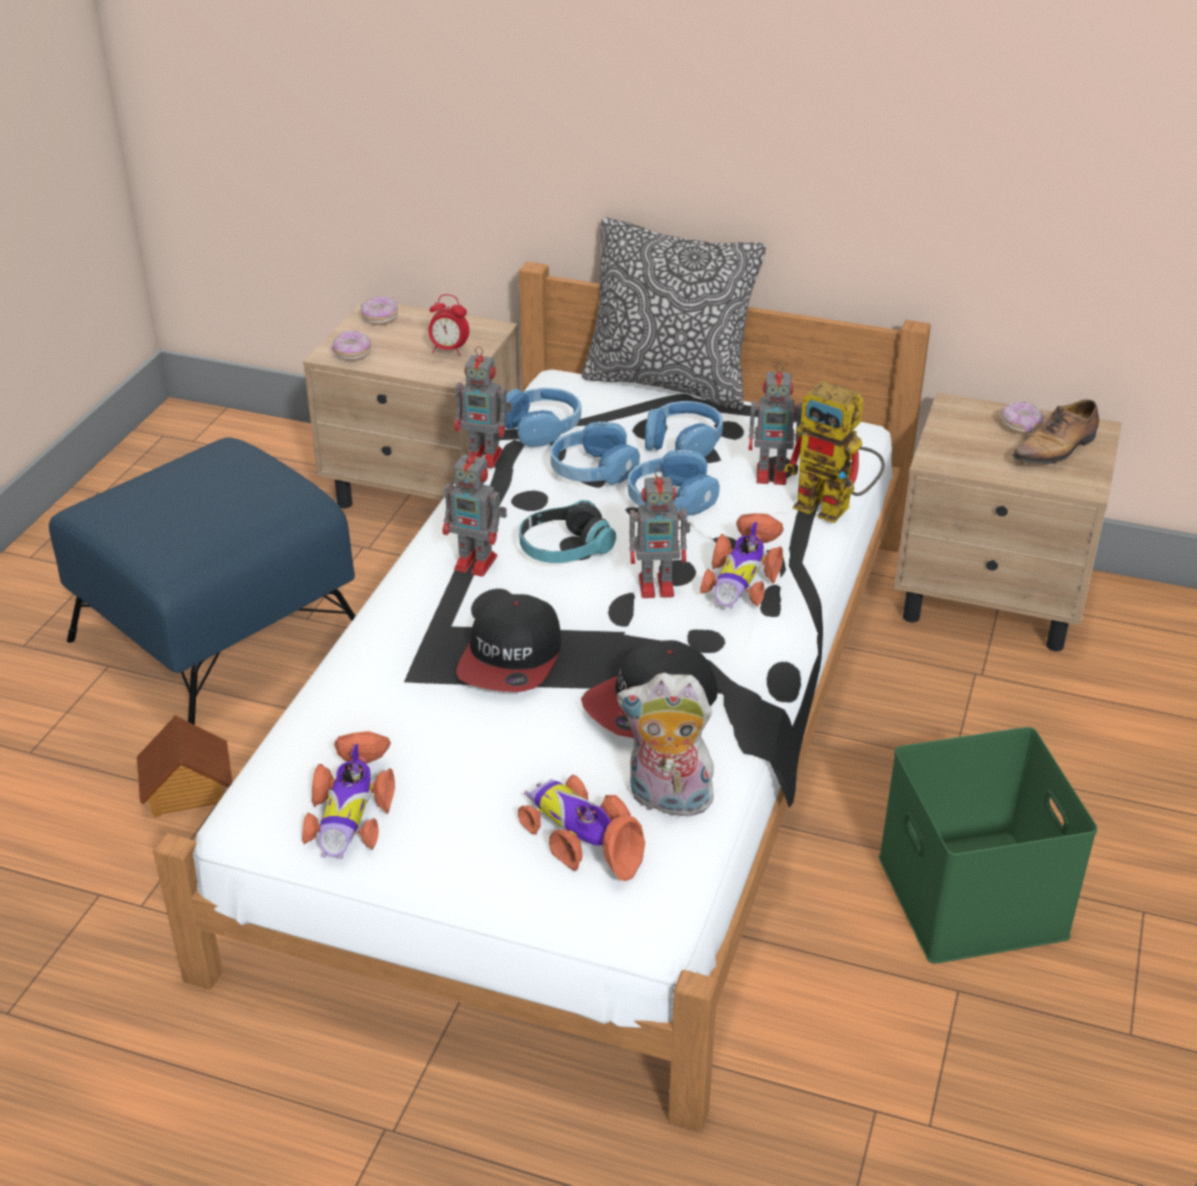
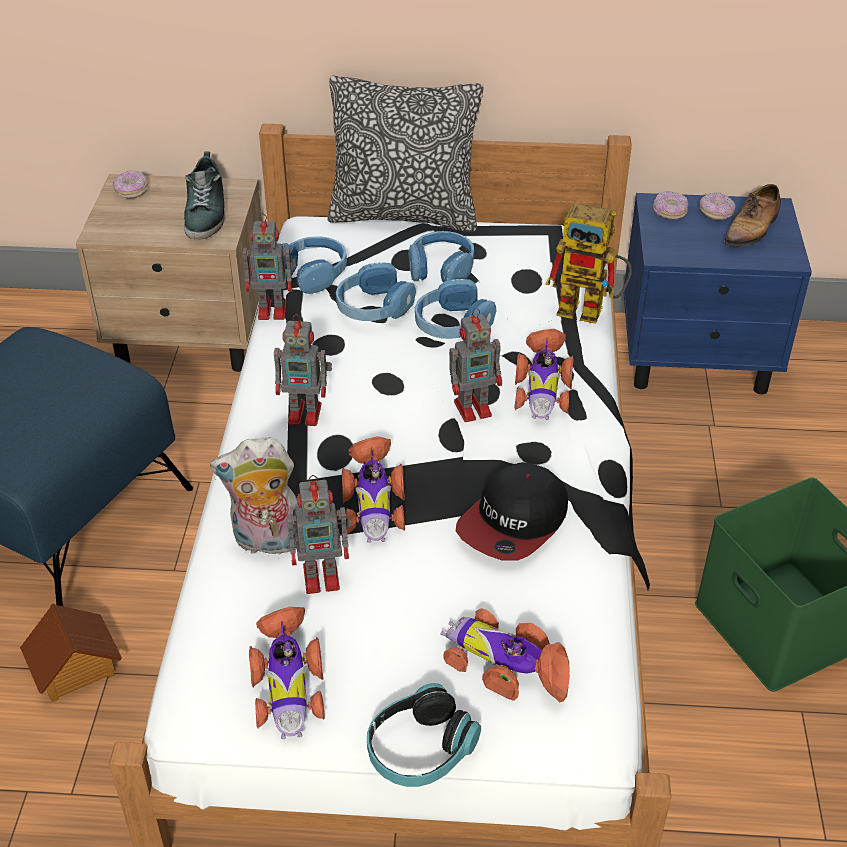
camera: 15 degrees left, 5 degrees up
donut [332,330,371,361] -> donut moved to [653,191,688,219]
alarm clock [429,294,469,356] -> shoe [184,151,225,240]
cap [456,594,561,692] -> toy car [342,436,405,543]
headphones [519,500,616,563] -> headphones moved to [367,683,481,787]
plush toy [617,673,717,817] -> plush toy moved to [210,437,299,559]
toy robot [748,362,802,485] -> toy robot moved to [287,475,351,594]
beige nightstand [894,392,1122,651] -> blue nightstand [623,193,812,394]

